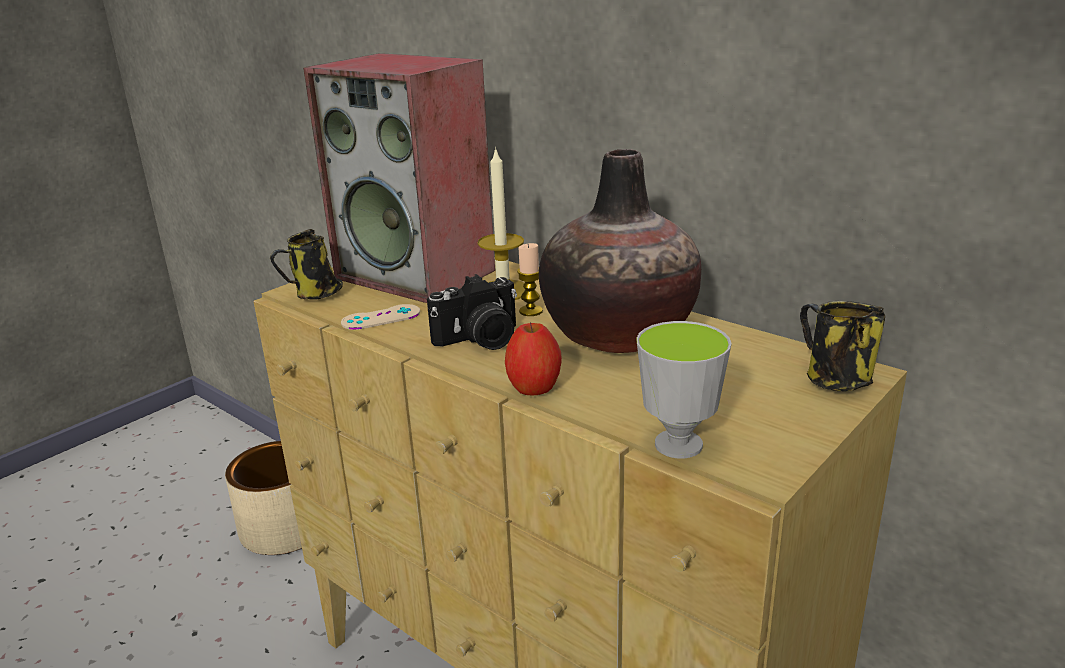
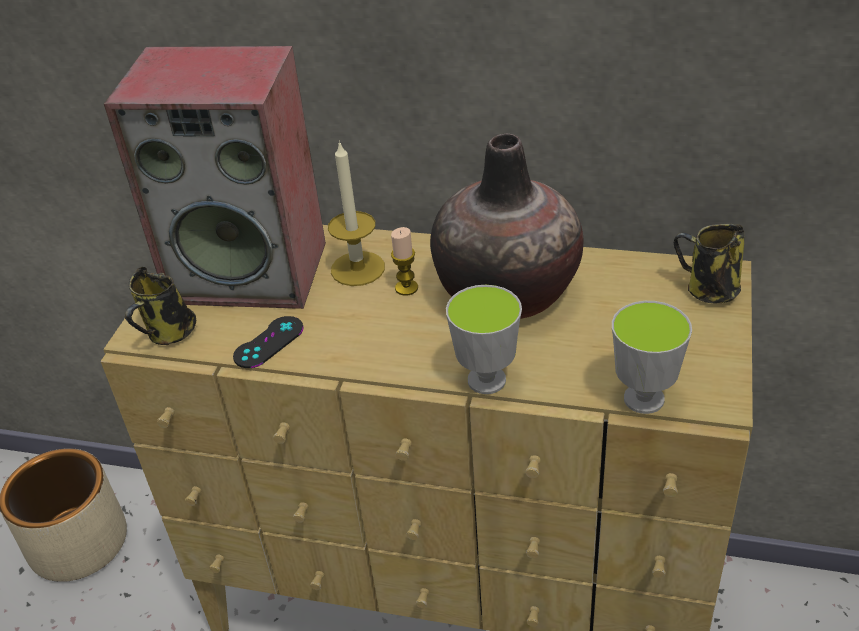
camera: 25 degrees left, 15 degrees up
beige game controller [341,304,420,330] -> black game controller [233,316,304,368]
camera [427,274,517,350] -> none
apple [505,322,562,395] -> cup [446,285,522,394]

